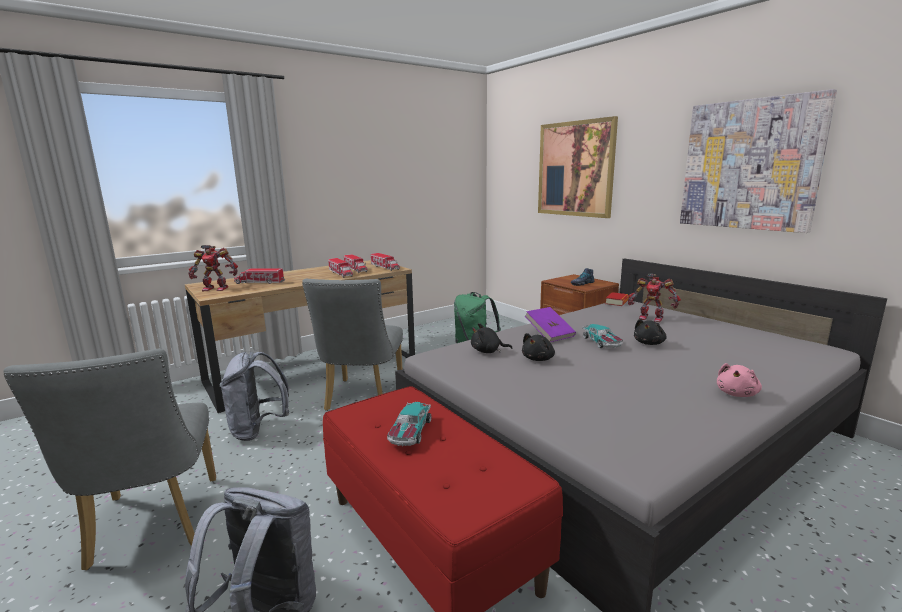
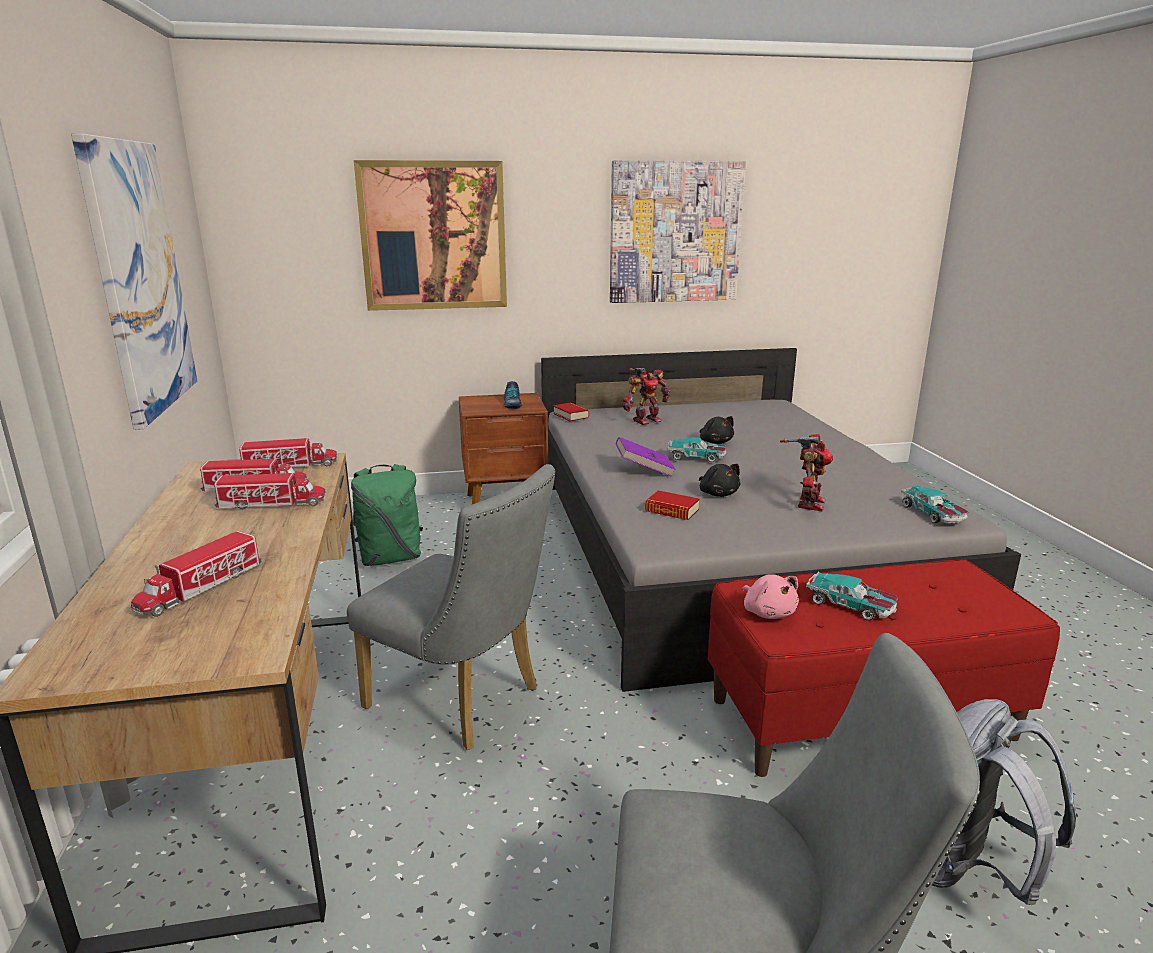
camera: 65 degrees left, 5 degrees up
toy robot [188,245,238,291] -> toy robot moved to [780,434,833,511]
grey backpack [220,352,289,441] -> none
black plush toy [471,323,513,353] -> book [645,490,699,520]
pink plush toy [717,363,762,397] -> pink plush toy moved to [742,574,799,619]
none -> picture [71,133,197,430]
none -> toy car [901,486,969,524]

